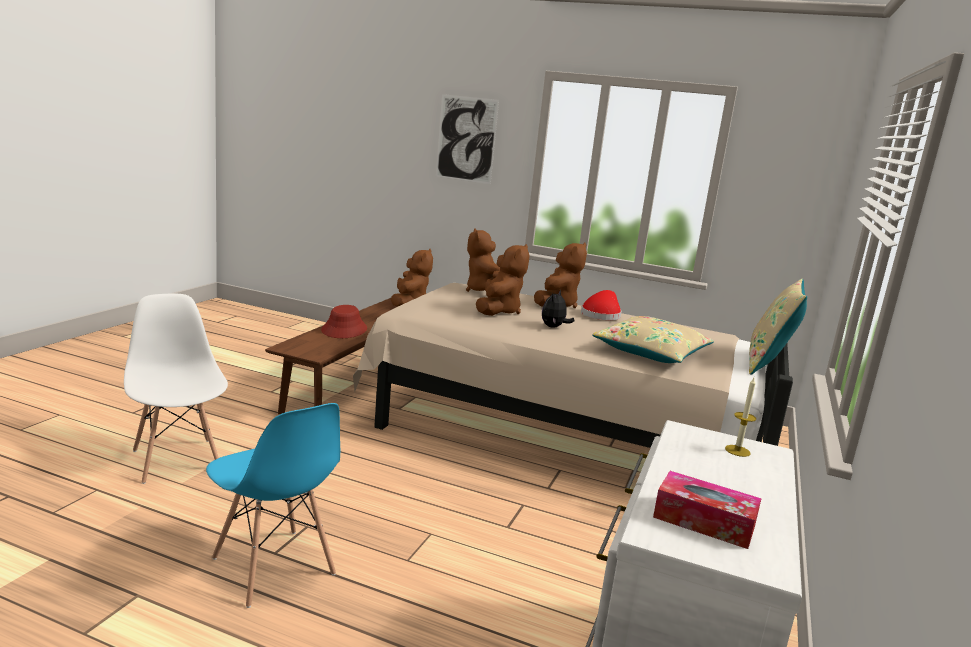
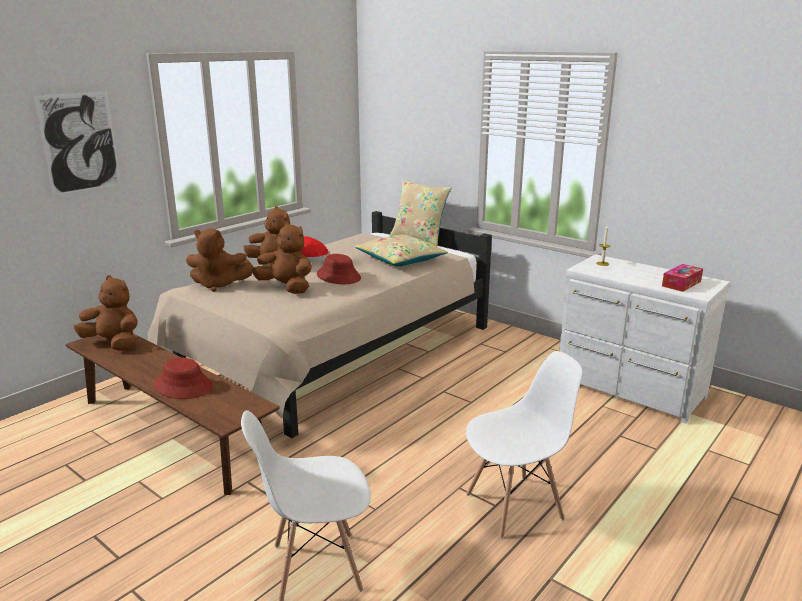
camera: 70 degrees left, 5 degrees up
blue chair [206,403,340,608] -> white chair [466,351,583,539]
plush toy [542,290,575,328] -> red hat [317,254,361,284]

